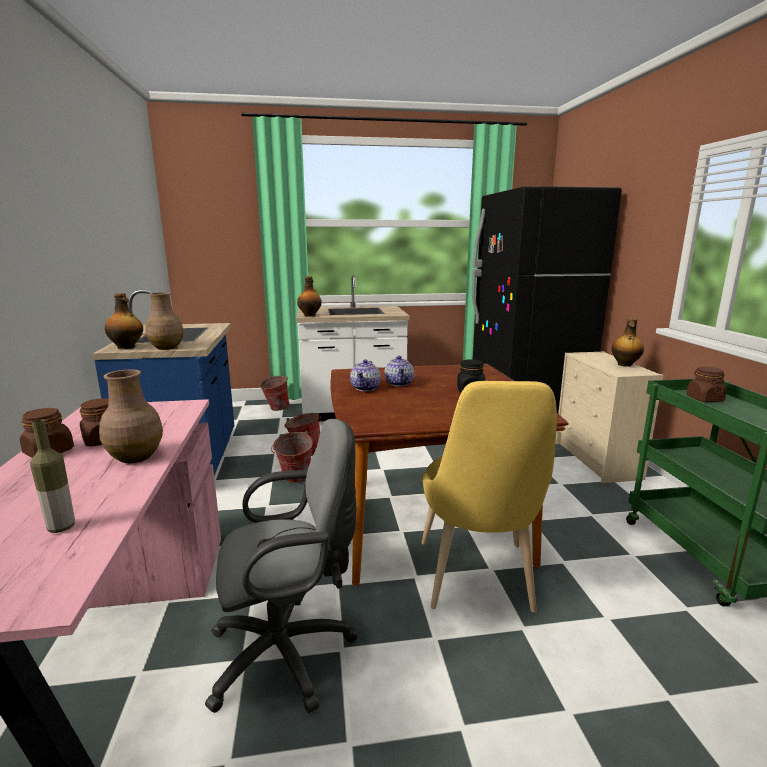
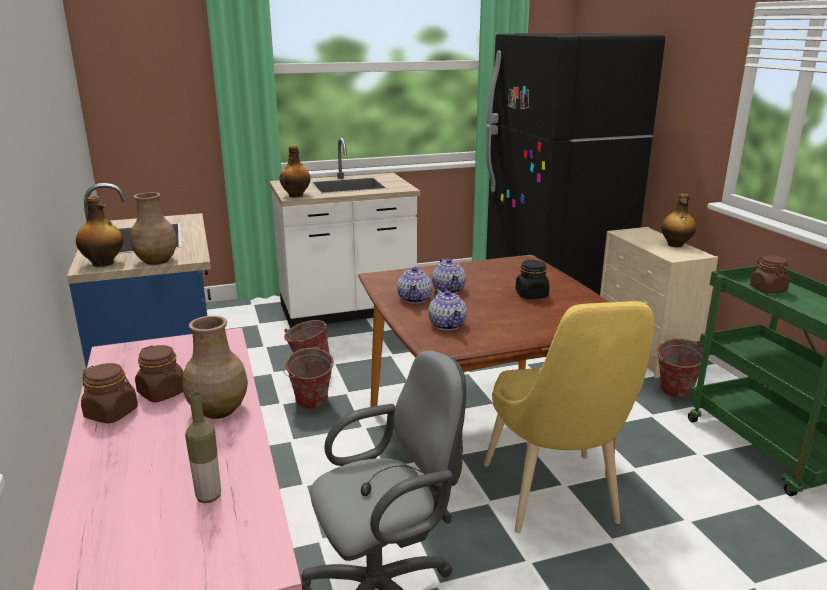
camera: 10 degrees left, 5 degrees up
bucket [258,376,290,411] -> bucket moved to [654,339,703,398]
none -> teapot [428,289,467,331]

